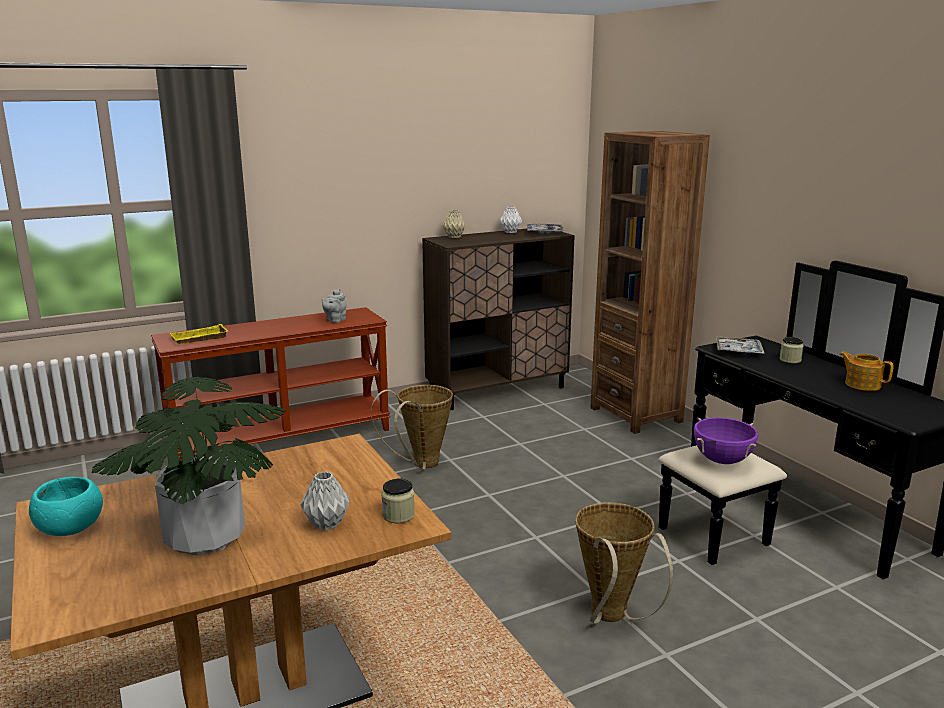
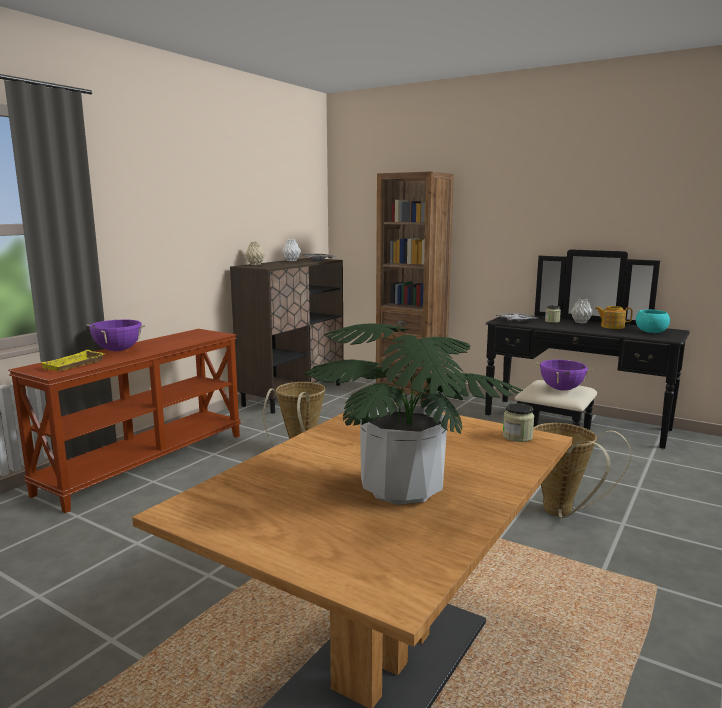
camera: 30 degrees left, 5 degrees down
turquoise bowl [29,477,103,536] -> turquoise bowl moved to [636,309,670,333]
grey vase [301,471,350,531] -> grey vase moved to [571,298,593,323]
grey teapot [322,289,347,323] -> none
none -> purple cooking pot [86,320,146,351]

